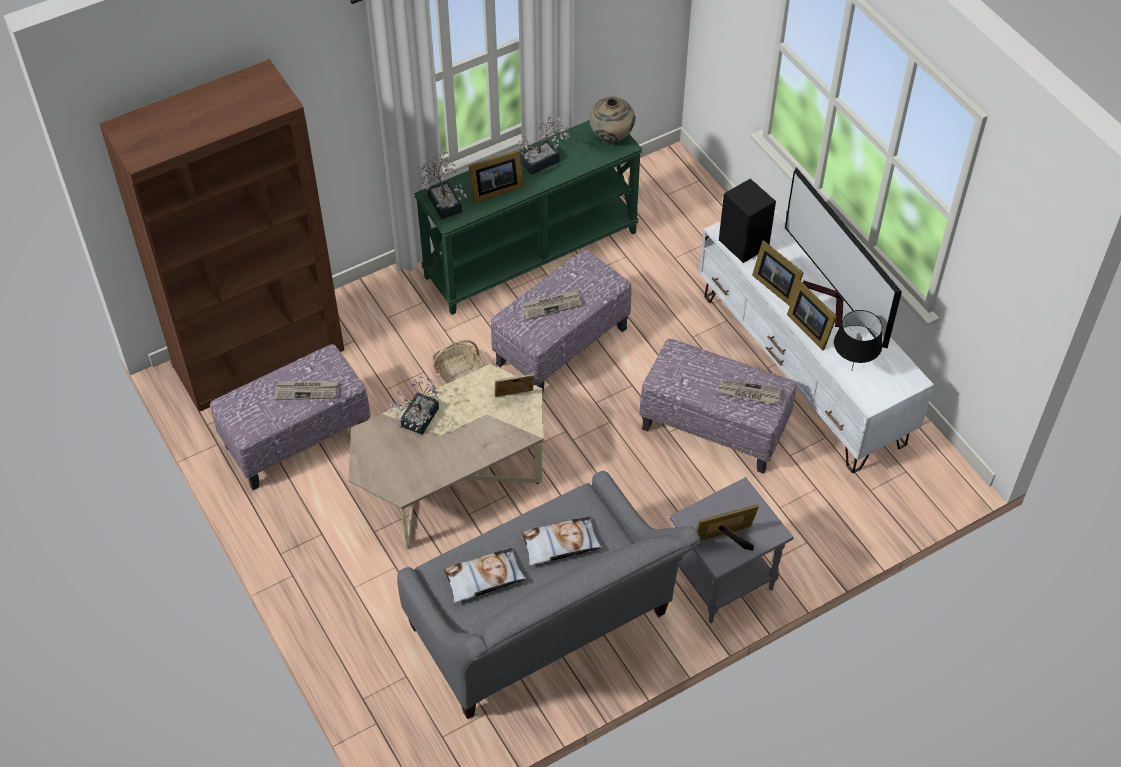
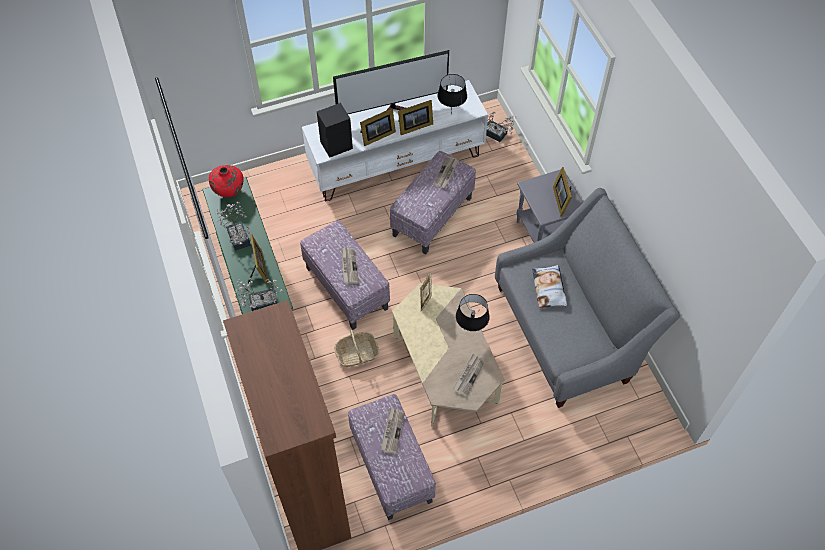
camera: 80 degrees left, 5 degrees up
potted plant [389,376,439,435] -> potted plant moved to [486,112,516,142]
pillow [444,548,526,603] -> none
beige vase [589,97,636,142] -> red vase [209,165,244,198]
none -> newspaper [453,354,485,398]
none -> black table lamp [456,294,490,331]

